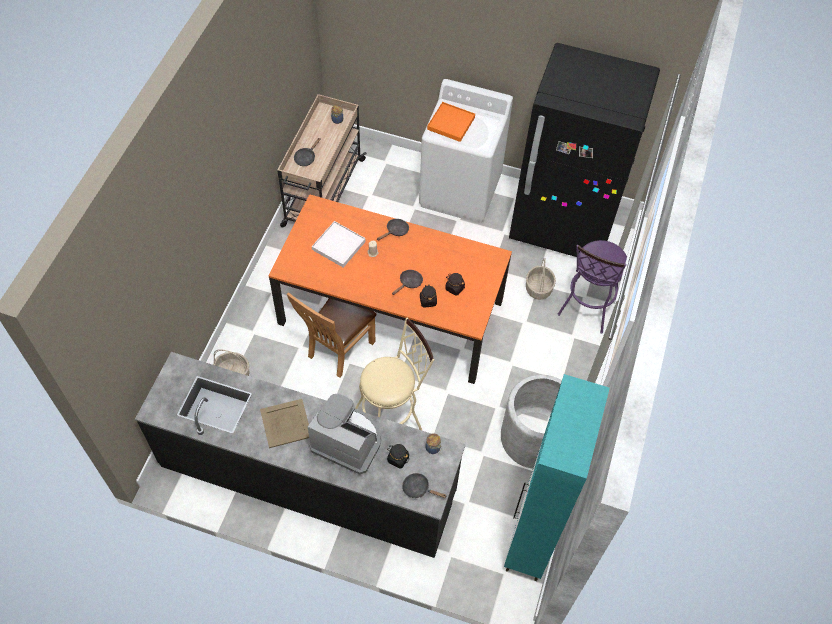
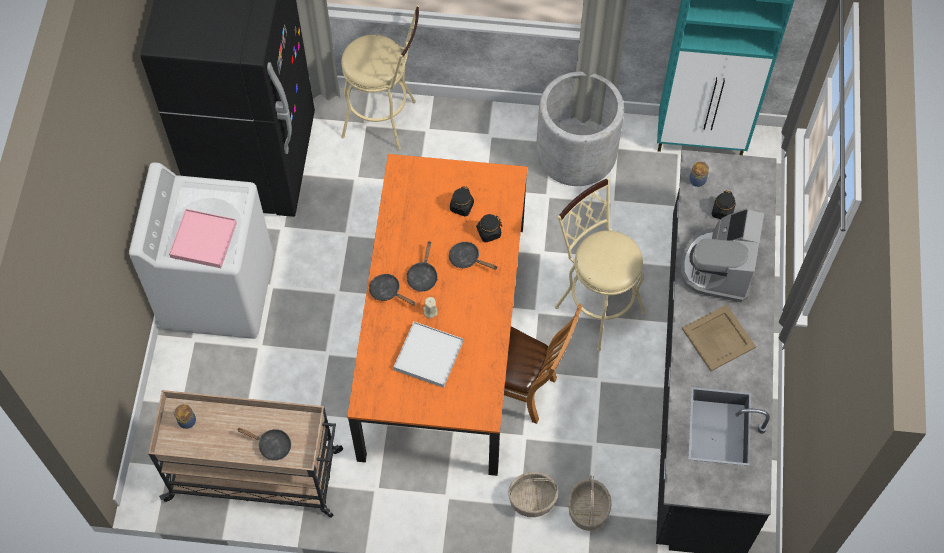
camera: 100 degrees left, 5 degrees up
black frying pan [402,473,446,498] -> black frying pan moved to [406,242,438,292]
orange tray [427,102,475,142] -> pink tray [169,209,237,268]
basket [526,258,556,300] -> basket moved to [508,472,558,517]
purple stool [558,240,627,334] -> beige stool [341,5,419,150]

